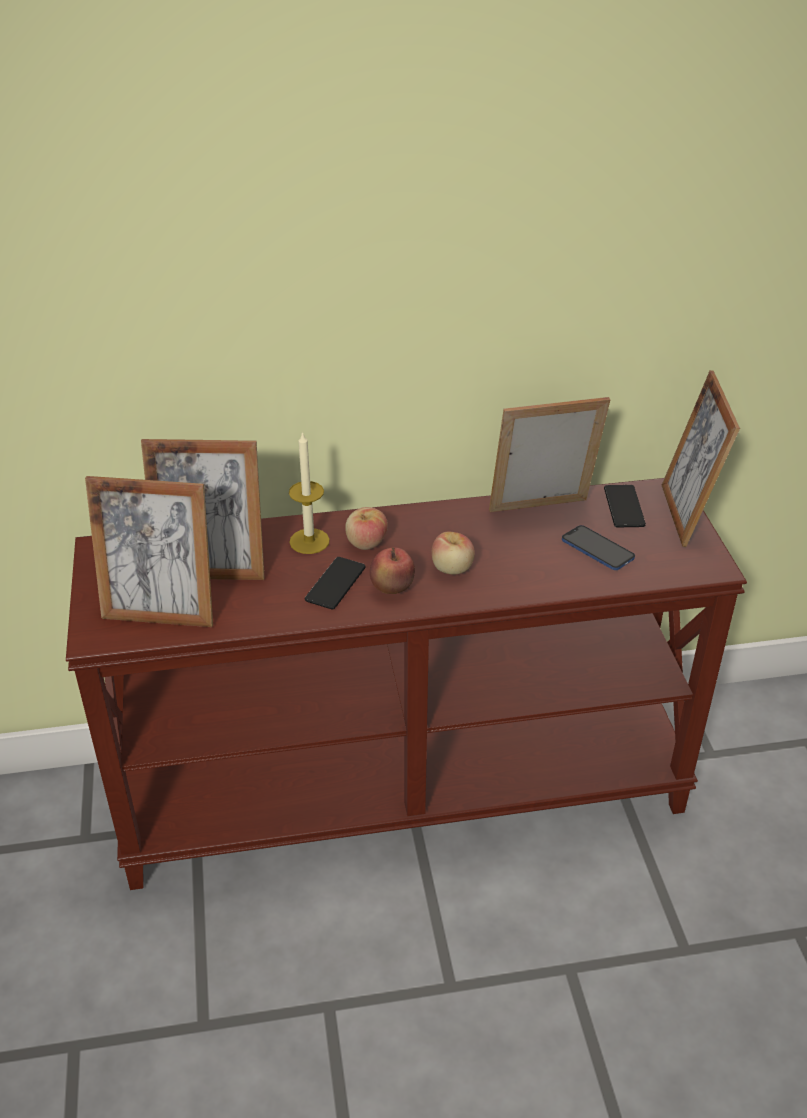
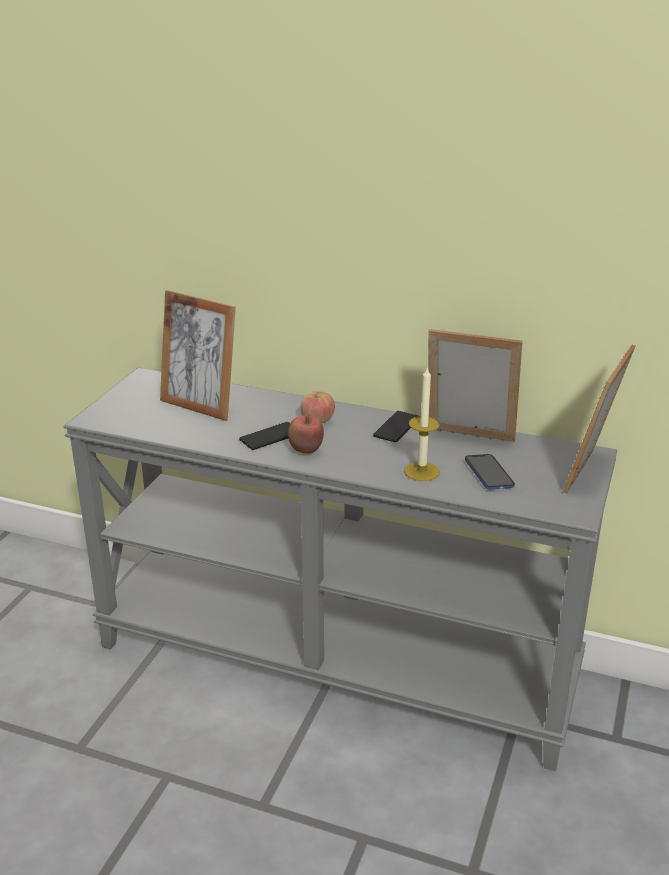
camera: 30 degrees right, 10 degrees down
brown console table [66,478,747,890] -> grey console table [64,368,617,771]
picture frame [85,476,213,627] -> none
candle [289,431,330,554] -> candle moved to [404,366,440,481]
apple [432,532,475,574] -> none
phone [604,485,646,527] -> phone moved to [373,411,418,442]

